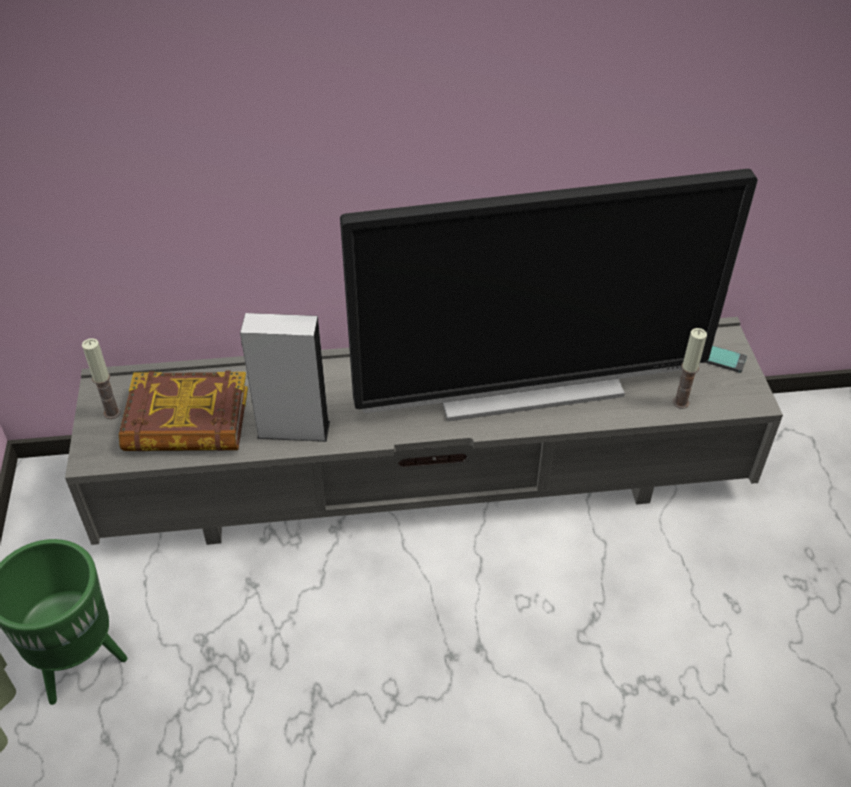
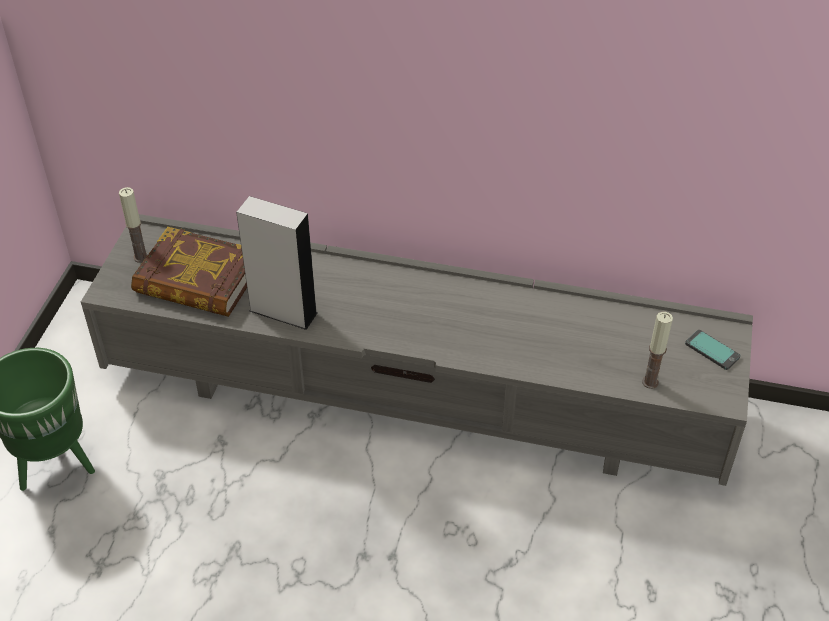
camera: 20 degrees right, 0 degrees up
television [340,169,758,421] -> none

